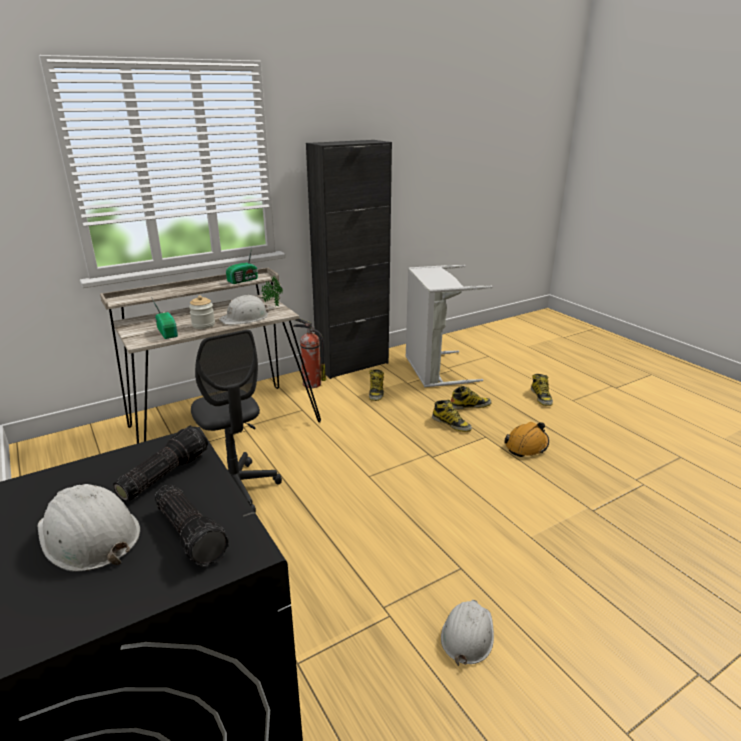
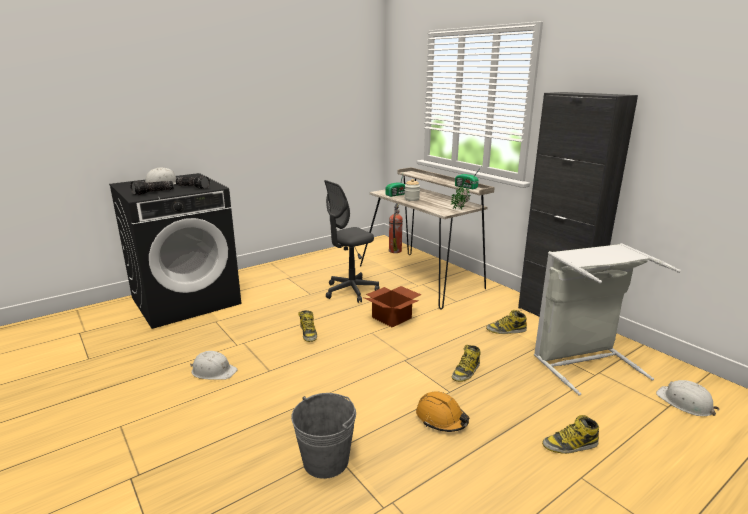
camera: 85 degrees right, 5 degrees down
white hard hat [219,295,268,325] -> white hard hat moved to [656,380,719,416]
fire extinguisher [293,319,326,388] -> fire extinguisher moved to [389,203,403,253]
boot [451,386,492,410] -> boot moved to [298,310,317,342]
none -> grey bucket [291,393,356,479]
none -> cardboard box [364,286,421,327]

